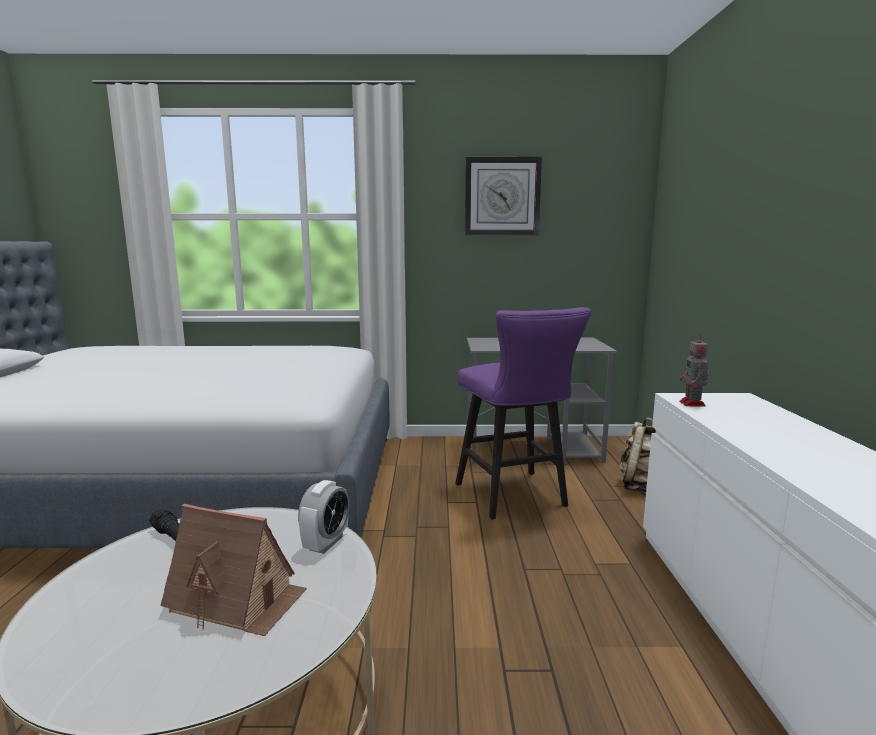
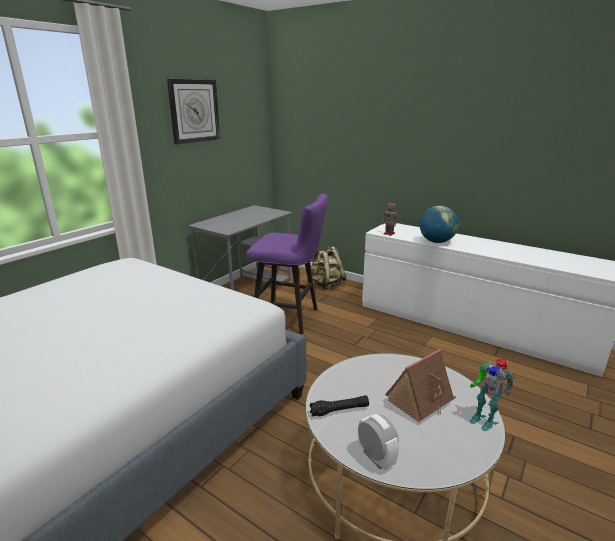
camera: 55 degrees left, 10 degrees up
alarm clock [298,480,350,554] -> alarm clock moved to [358,414,399,470]
none -> globe [420,205,459,243]
none -> toy robot [469,359,515,431]

